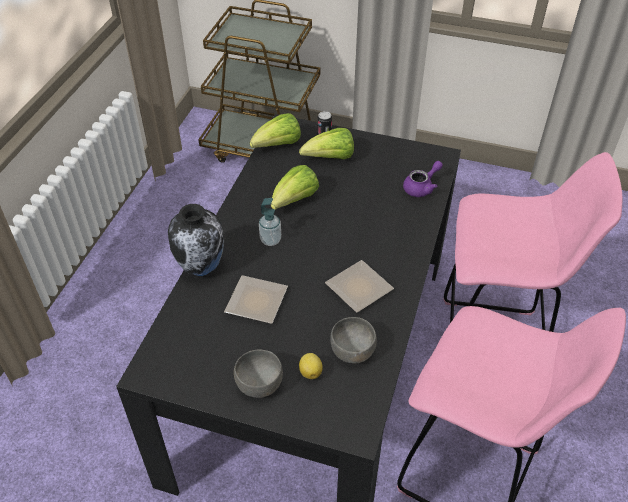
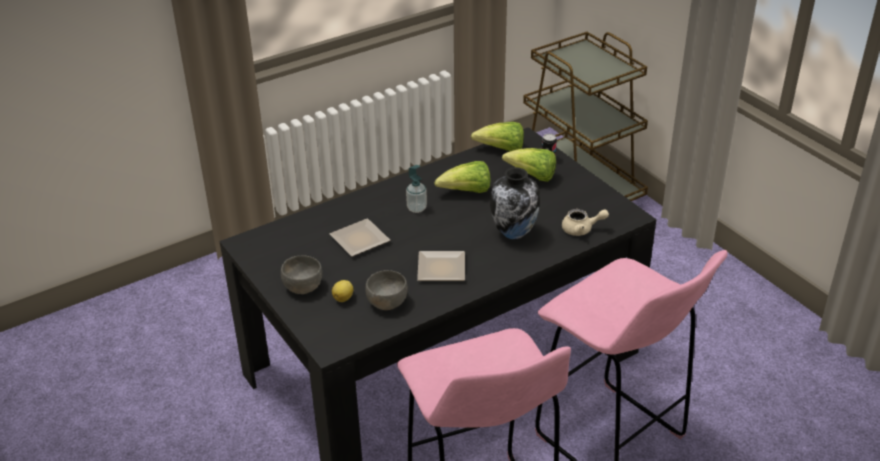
camera: 40 degrees right, 10 degrees down
vase [168,204,224,276] -> vase moved to [490,167,540,240]
purple teapot [403,161,443,197] -> beige teapot [562,209,609,236]

